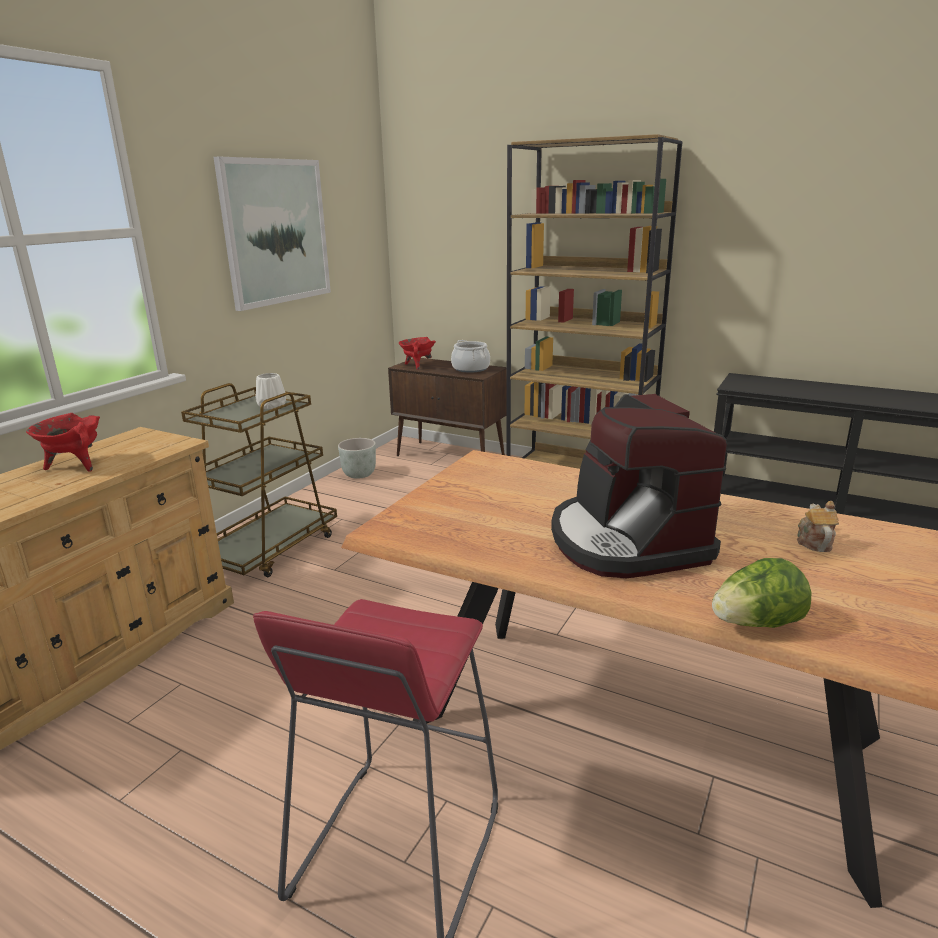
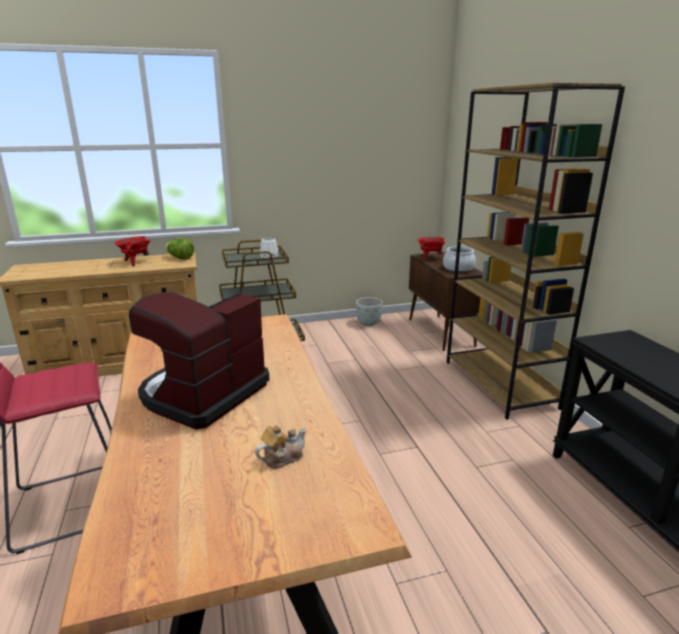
camera: 45 degrees right, 0 degrees up
picture [214,157,331,311] -> none
lettuce [712,558,812,628] -> lettuce moved to [165,238,194,260]

